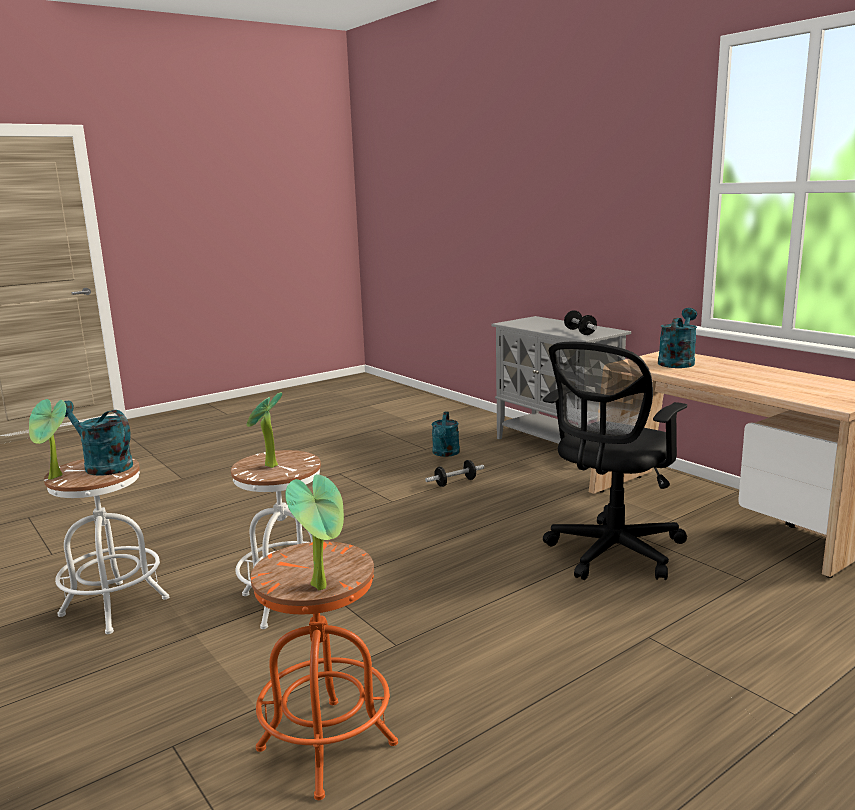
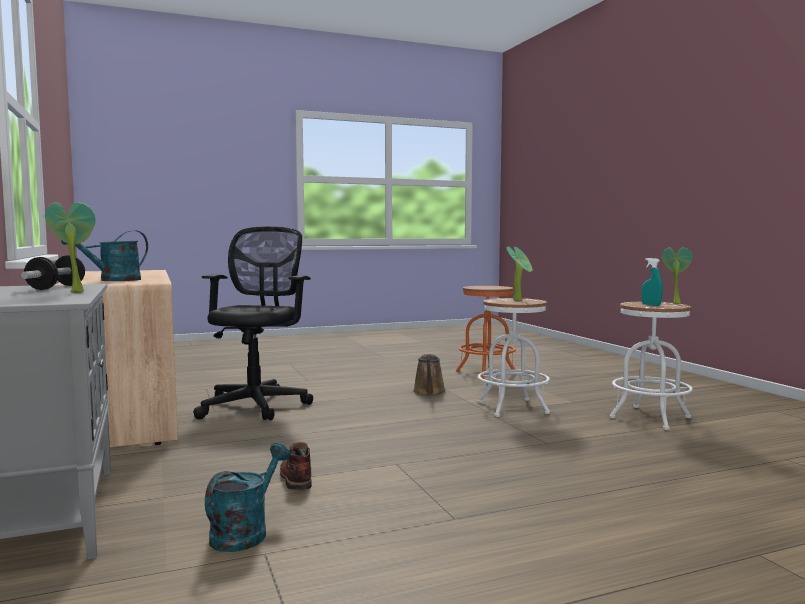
camera: 165 degrees left, 10 degrees down
turquoise watering can [64,401,133,476] -> turquoise spray bottle [642,258,663,306]
potted plant [286,474,344,591] -> potted plant moved to [45,202,96,293]
dumbbell [425,460,484,487] -> brown boot [280,442,312,490]
black office chair [543,342,687,580] -> black office chair turned 45 degrees counterclockwise [193,226,313,420]
none -> brown watering can [413,354,446,396]

